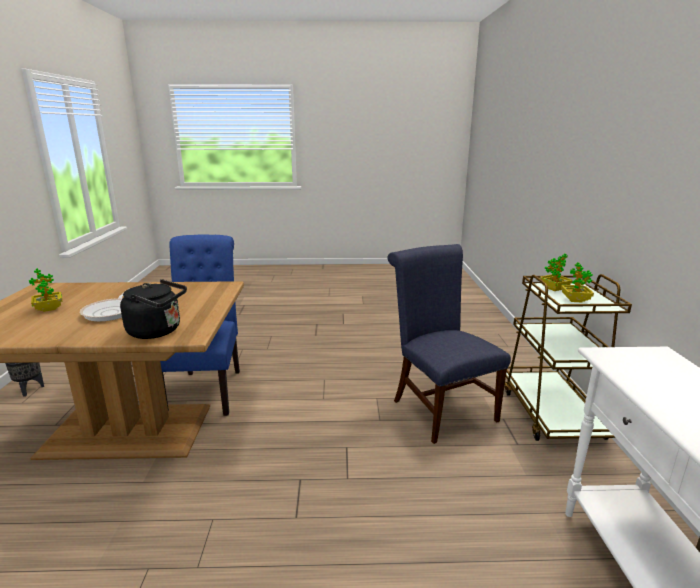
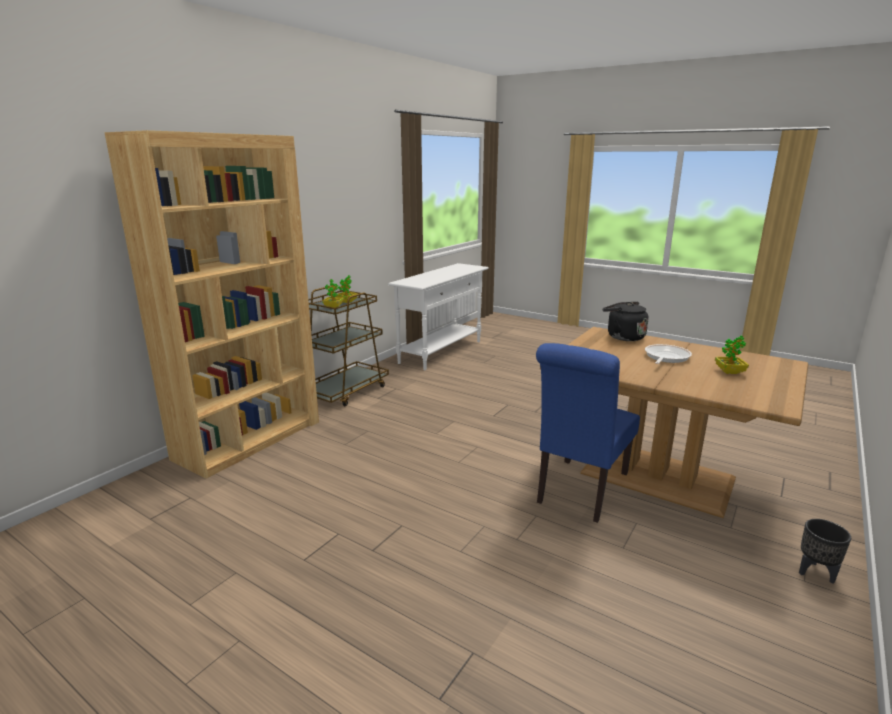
camera: 145 degrees left, 0 degrees up
blue chair [387,244,511,444] -> none
none -> brown bookcase [104,130,319,479]

